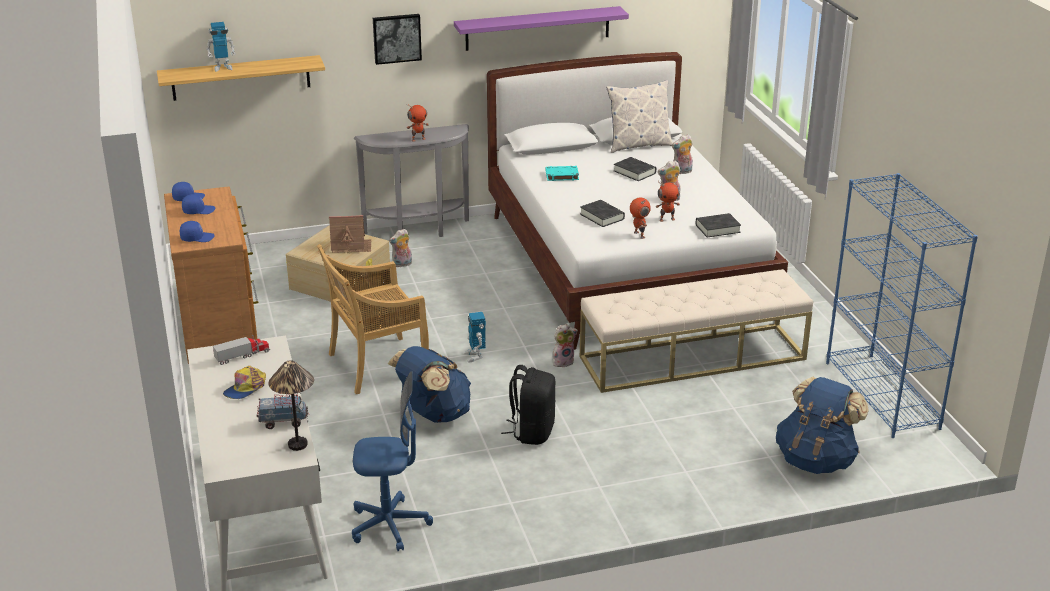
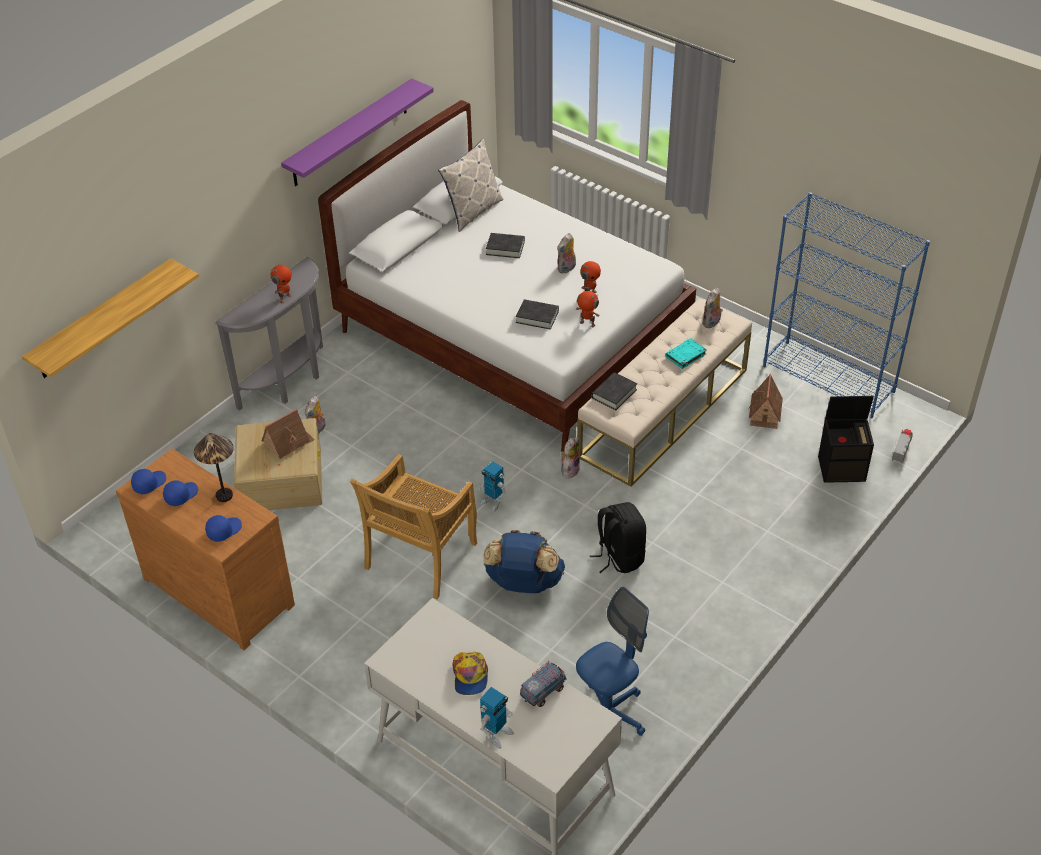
camera: 35 degrees left, 15 degrees up
toy robot [206,22,236,72] -> toy robot moved to [480,687,514,749]
toy truck [213,335,270,365] -> toy truck moved to [892,429,913,463]
table lamp [268,360,314,451] -> table lamp moved to [194,433,234,502]
picture [373,14,422,65] -> none
turquoise book [546,166,579,181] -> turquoise book moved to [665,338,707,369]
plush toy [672,134,693,174] -> plush toy moved to [702,288,723,328]
black book [696,213,741,238] -> black book moved to [592,372,637,410]
blue backpack [776,377,869,474] -> black storage box [818,396,874,483]
none -> toy house [749,374,783,429]

